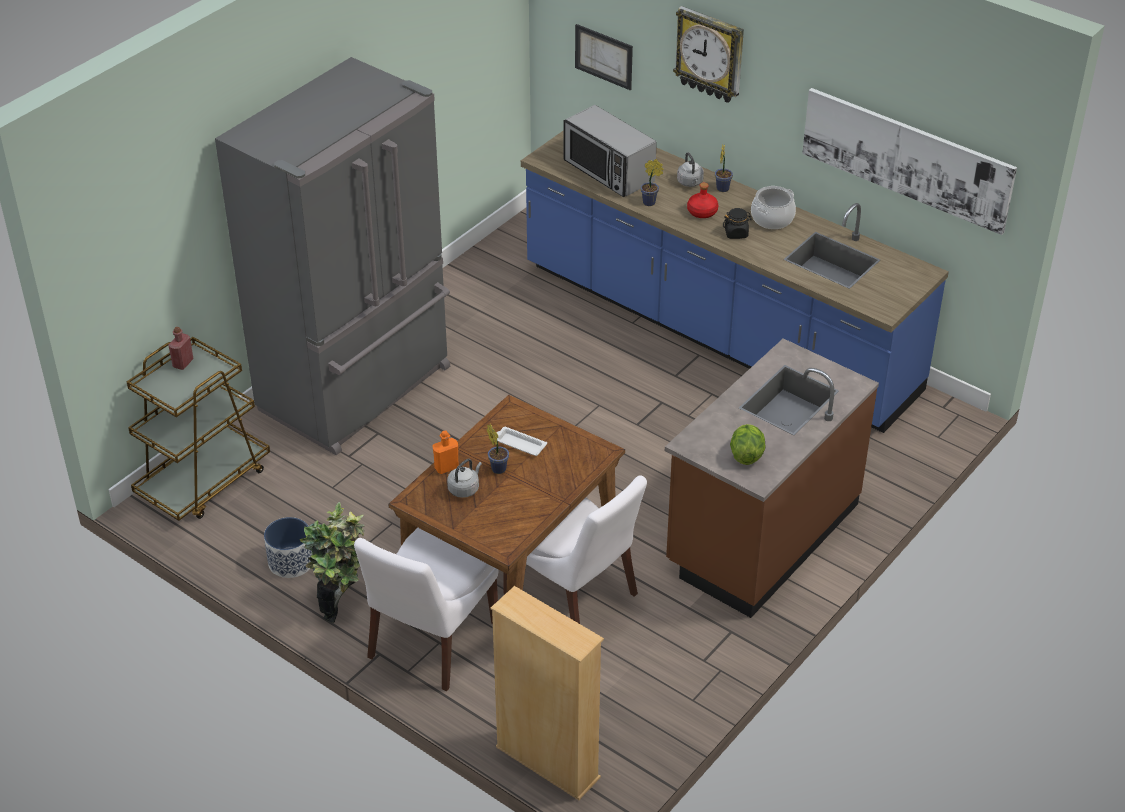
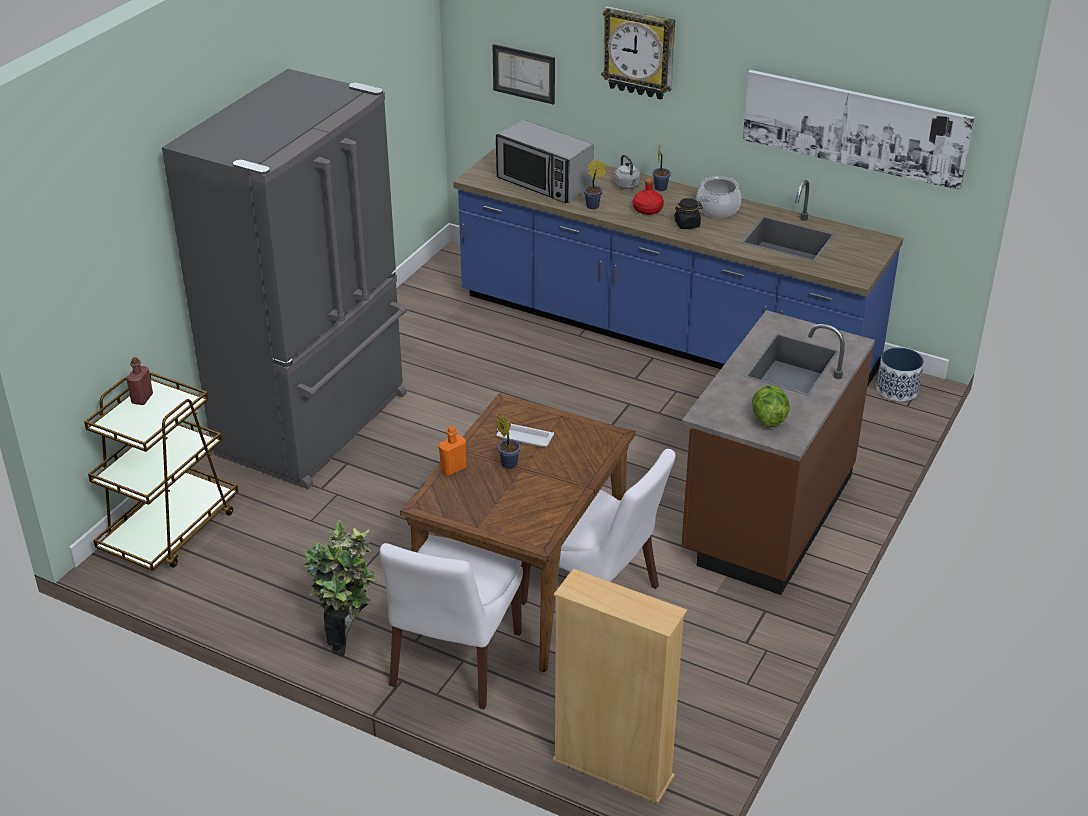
camera: 10 degrees left, 5 degrees down
planter [264,517,312,578] -> planter moved to [876,347,924,401]
grey kettle [447,459,482,498] -> none

